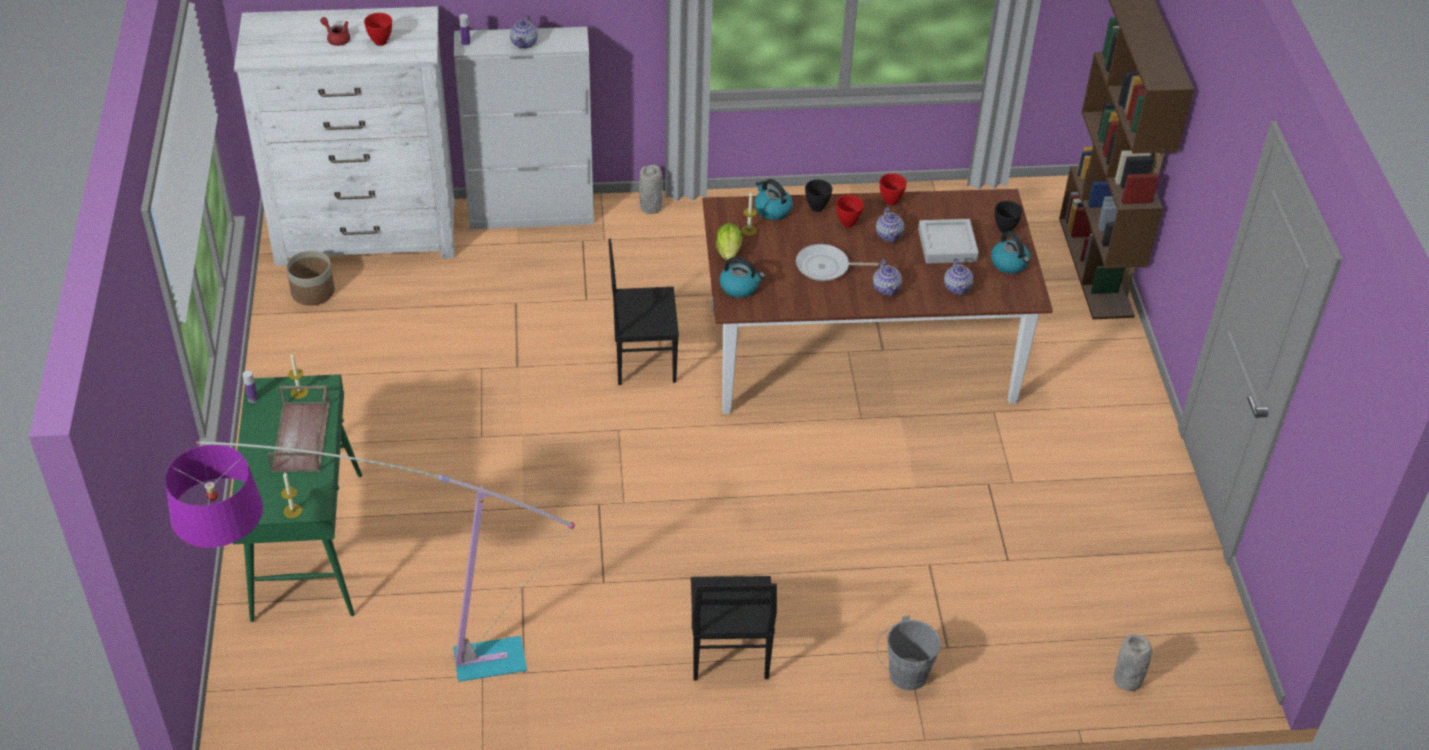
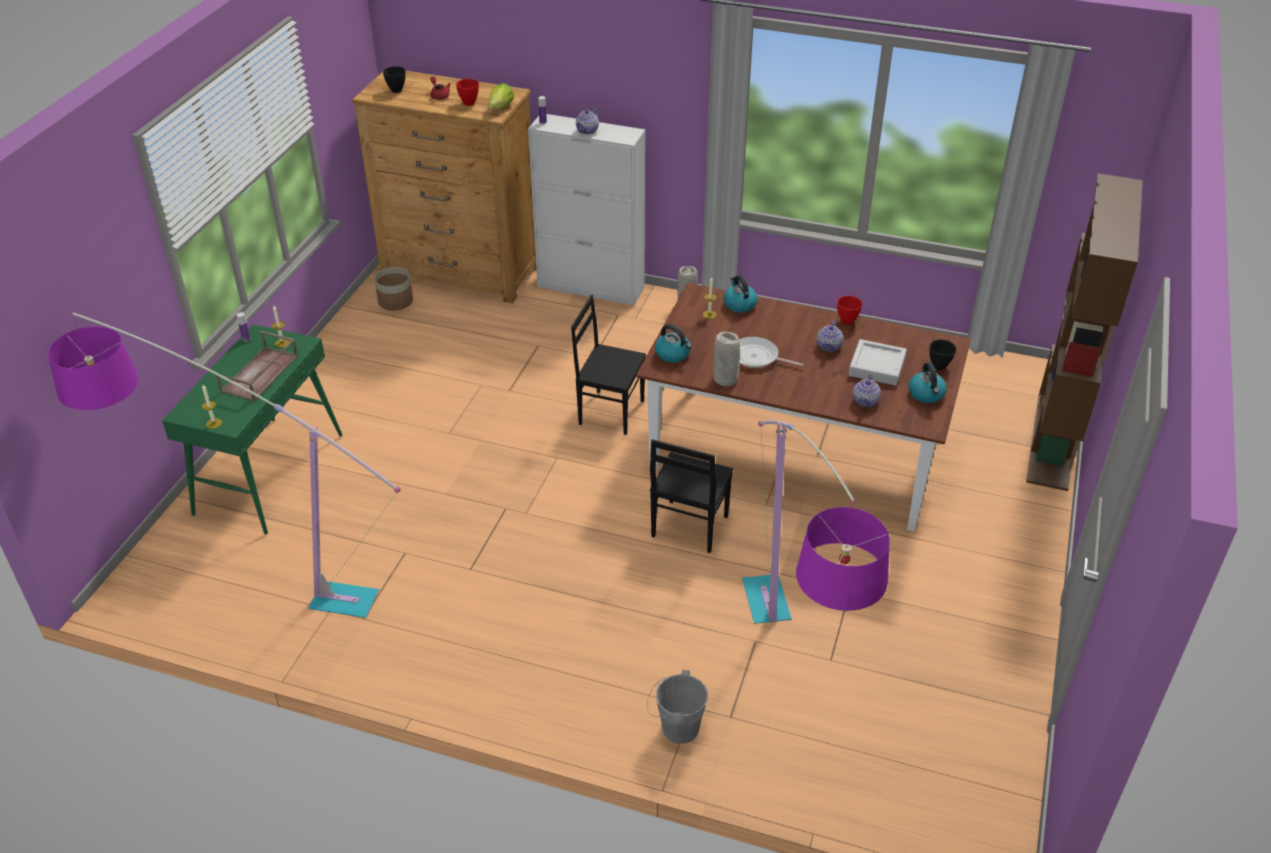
camera: 25 degrees right, 5 degrees down
white dresser [234,7,455,266] -> brown dresser [352,71,536,304]
black chair [691,576,777,680] -> black chair moved to [650,439,733,553]
lettuce [716,223,743,261] -> lettuce moved to [488,83,514,110]
black bowl [805,179,832,212] -> black bowl moved to [383,66,405,93]
red bowl [836,195,864,228] -> none
teapot [873,259,902,296] -> none
grey vase [1114,634,1152,691] -> grey vase moved to [713,332,740,386]
none -> floor lamp [742,420,890,624]

